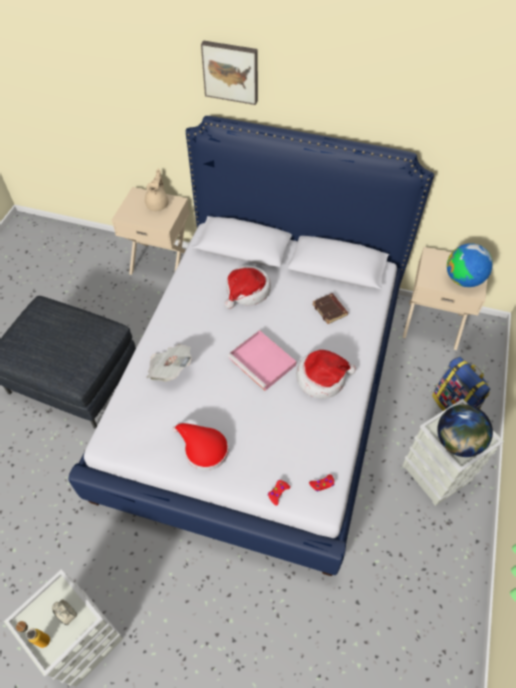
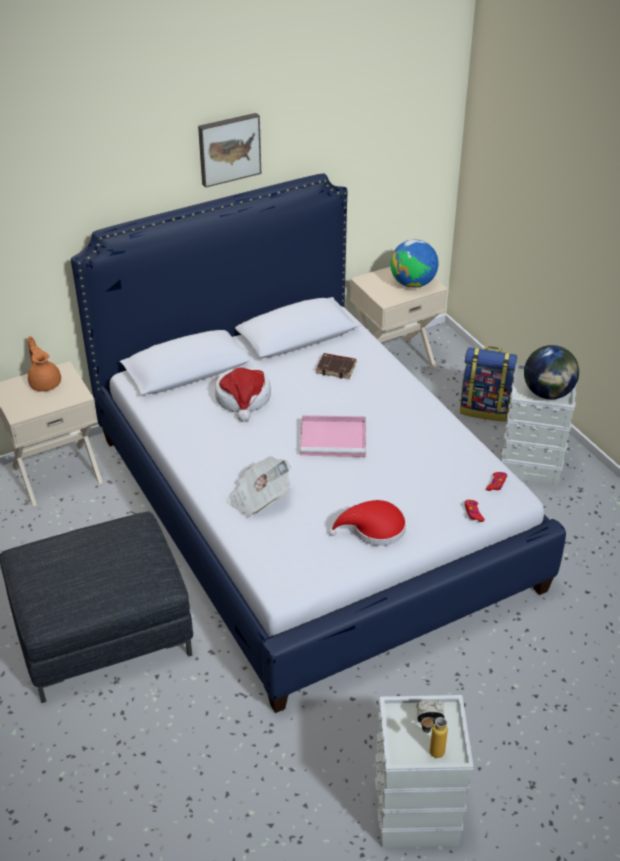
camera: 45 degrees left, 15 degrees down
beige teapot [145,169,169,211] -> orange teapot [28,336,61,392]
picture [201,41,258,105] -> picture moved to [198,113,261,188]
hat [296,350,356,399] -> none

